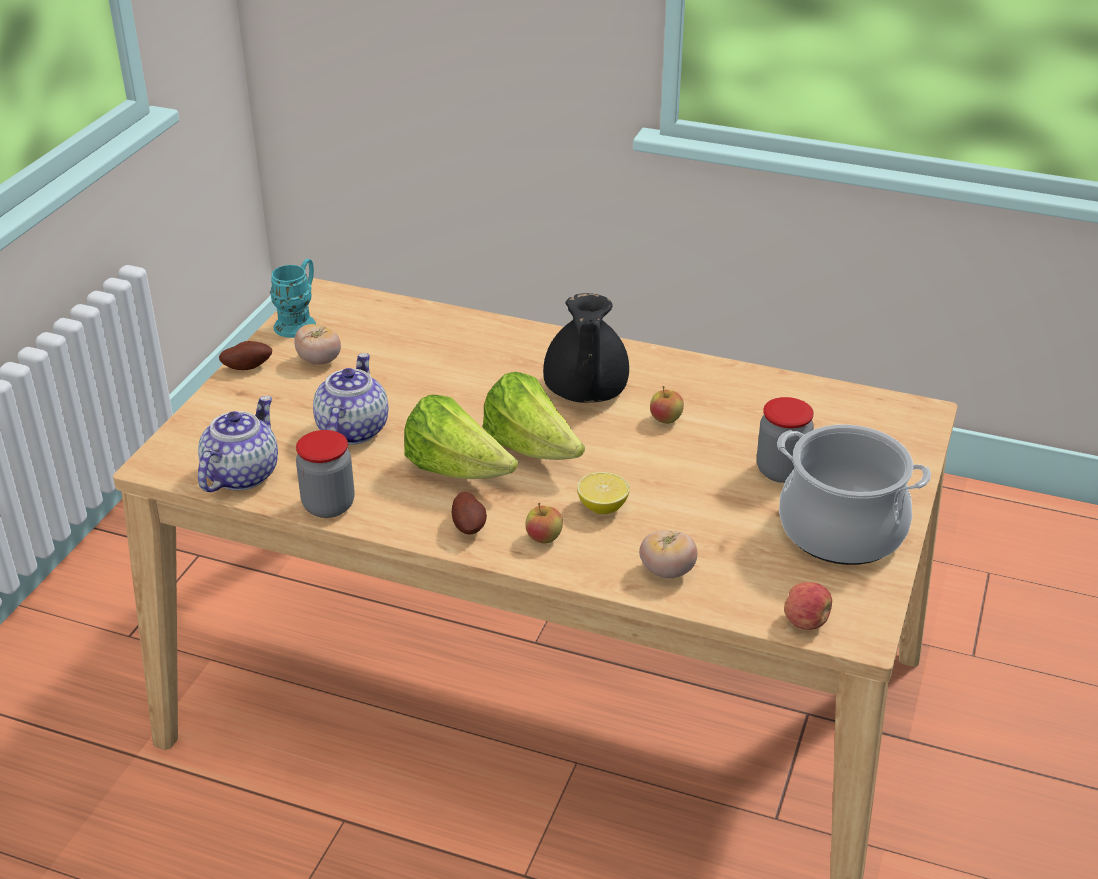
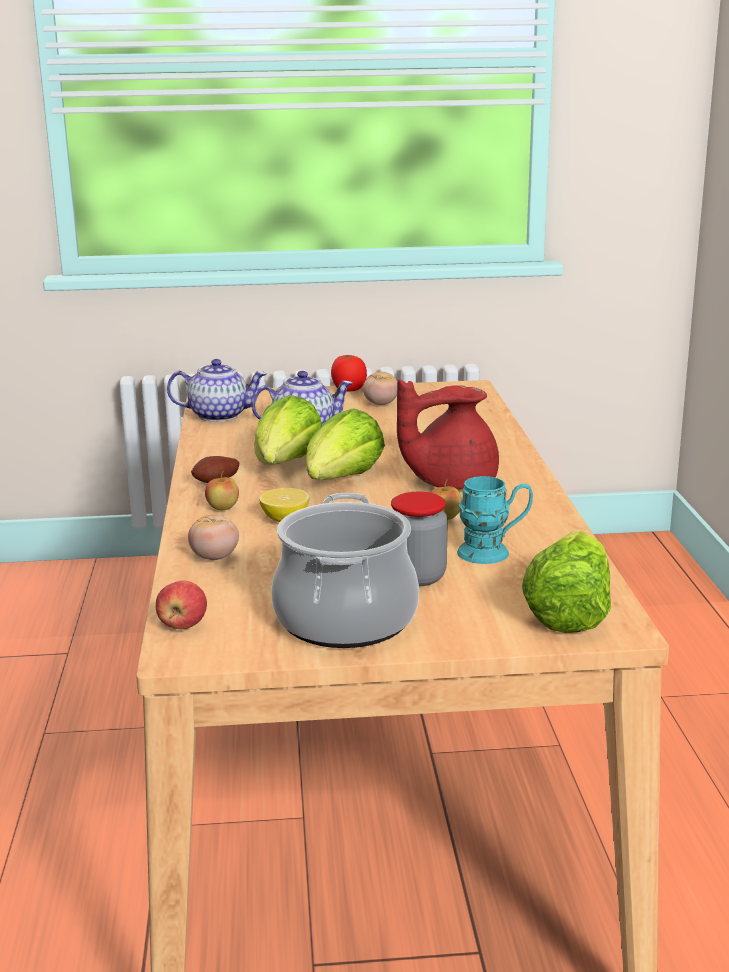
camera: 65 degrees right, 15 degrees down
potato [219,341,272,370] -> tomato [331,355,367,392]
turquoise mug [270,258,316,338] -> turquoise mug moved to [457,476,533,564]
jar [296,430,355,518] -> none
black teapot [543,293,629,403] -> red teapot [397,380,499,489]
none -> lettuce [522,531,611,633]

